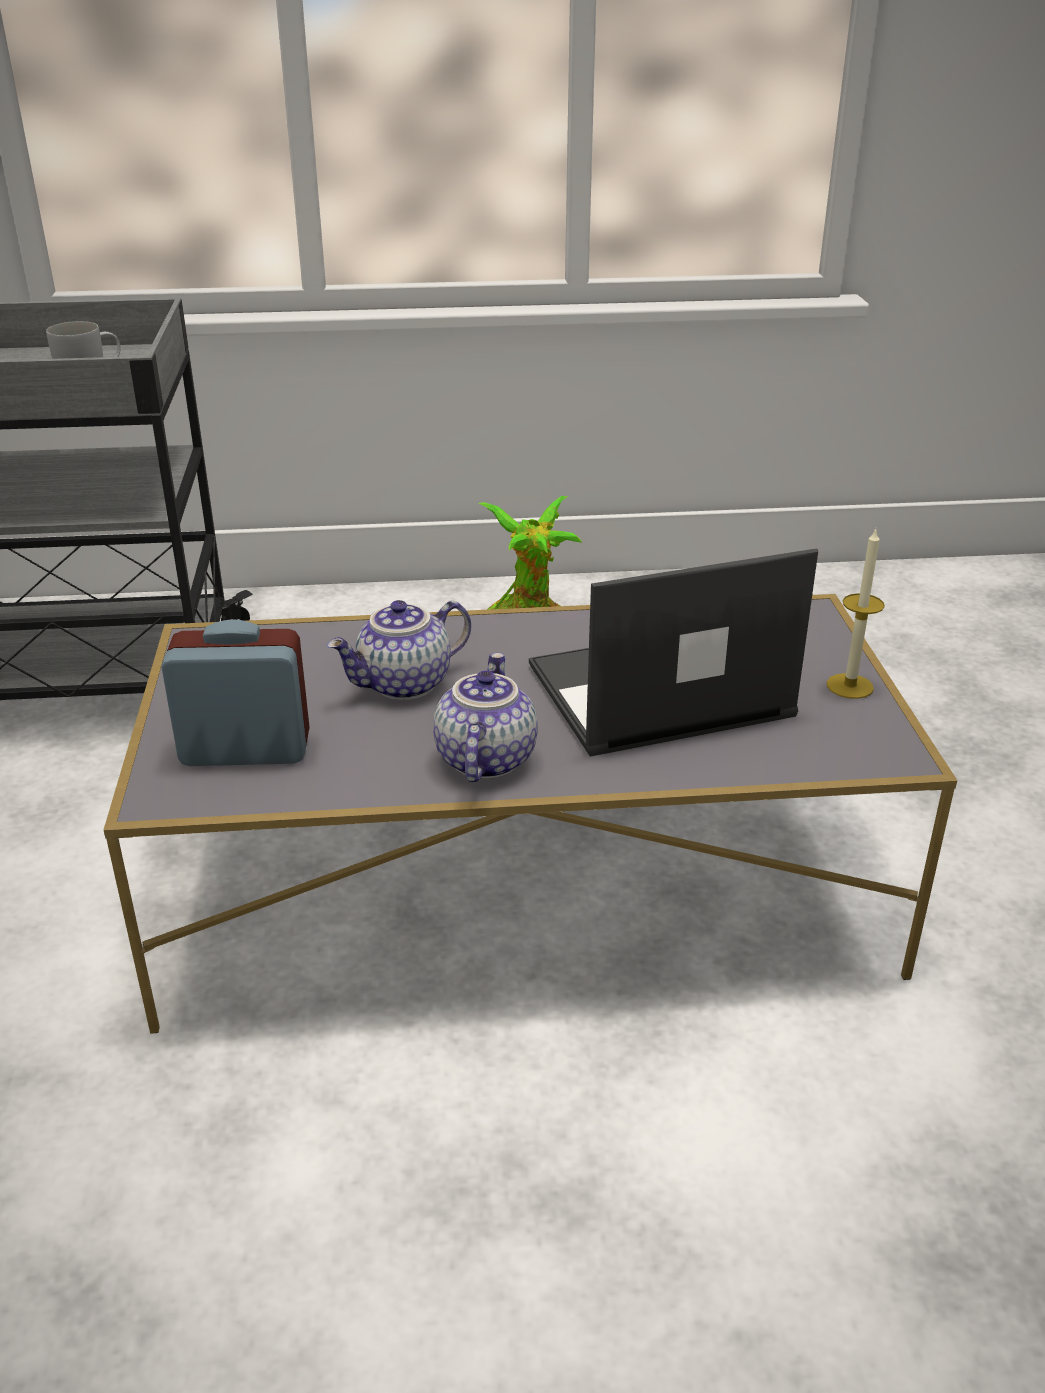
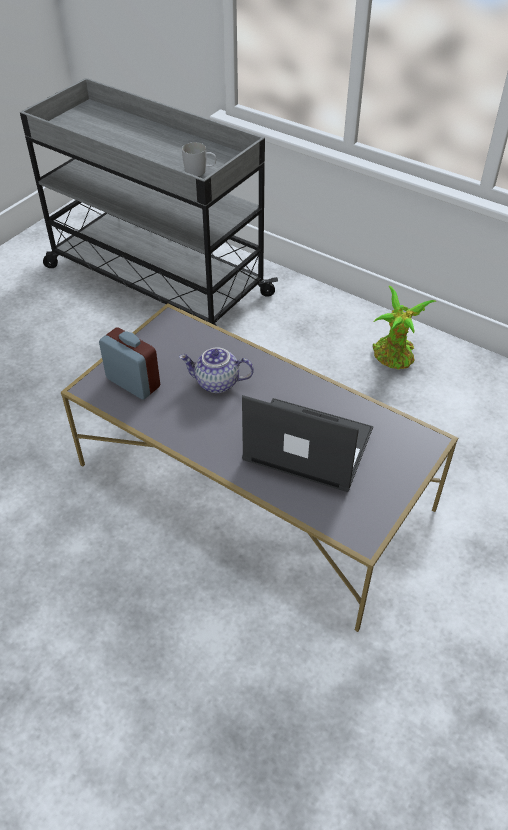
camera: 40 degrees right, 15 degrees up
teapot [433,653,538,782] -> none
candle [827,529,885,699] -> none

